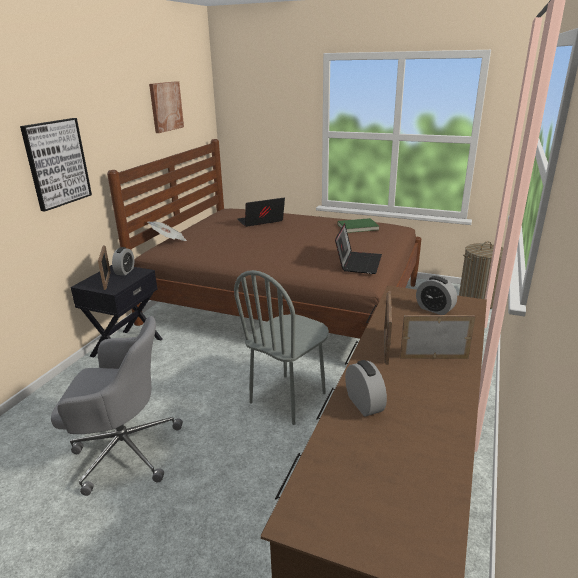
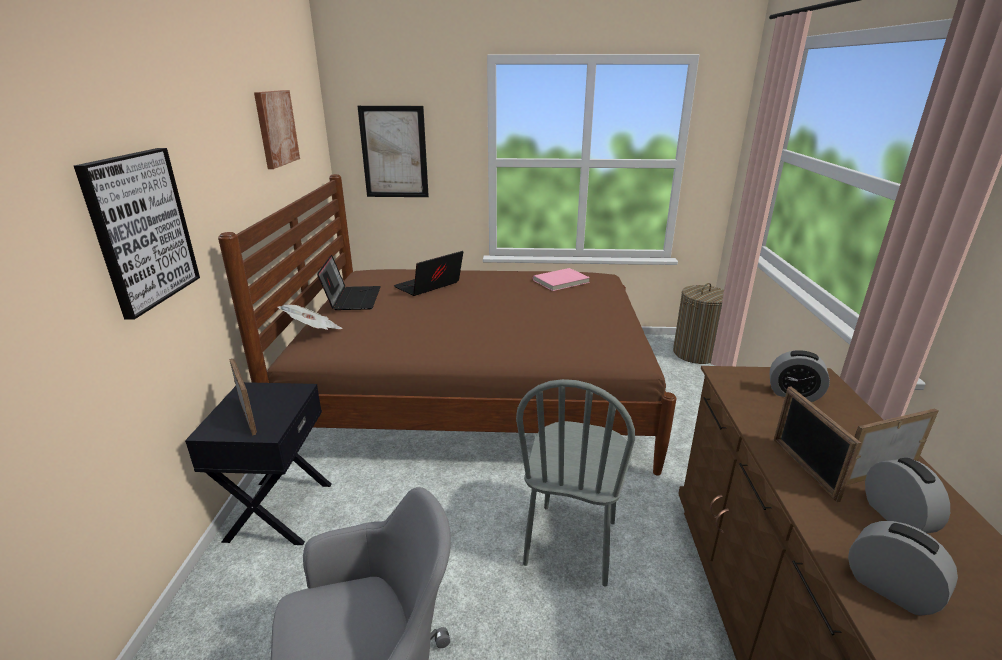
camera: 20 degrees left, 0 degrees up
alarm clock [112,247,134,275] -> alarm clock moved to [865,458,950,533]
laptop [335,223,382,274] -> laptop moved to [317,254,381,310]
green book [338,218,379,233] -> pink book [533,268,590,291]
none -> picture [357,106,429,197]

